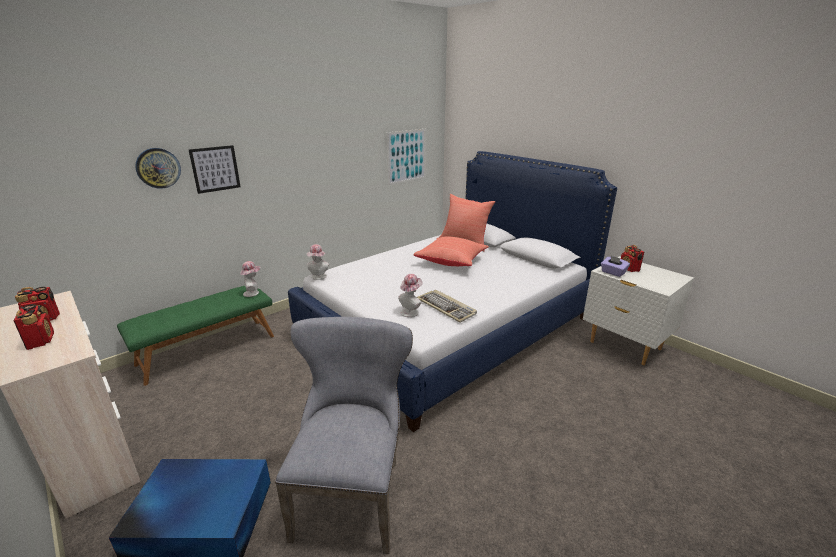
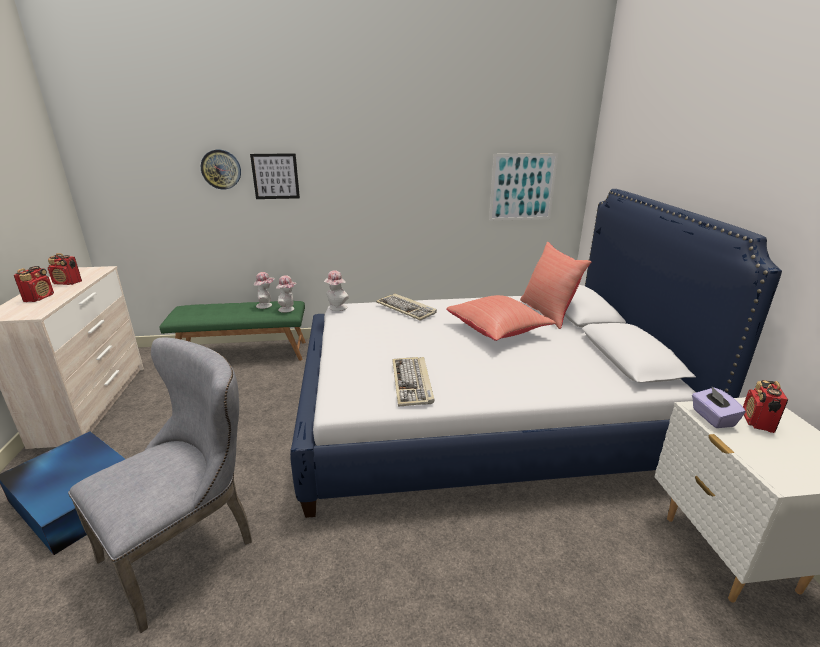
camera: 35 degrees right, 0 degrees up
hat [398,274,422,317] -> hat moved to [254,272,274,309]
none -> keyboard [376,293,437,321]

